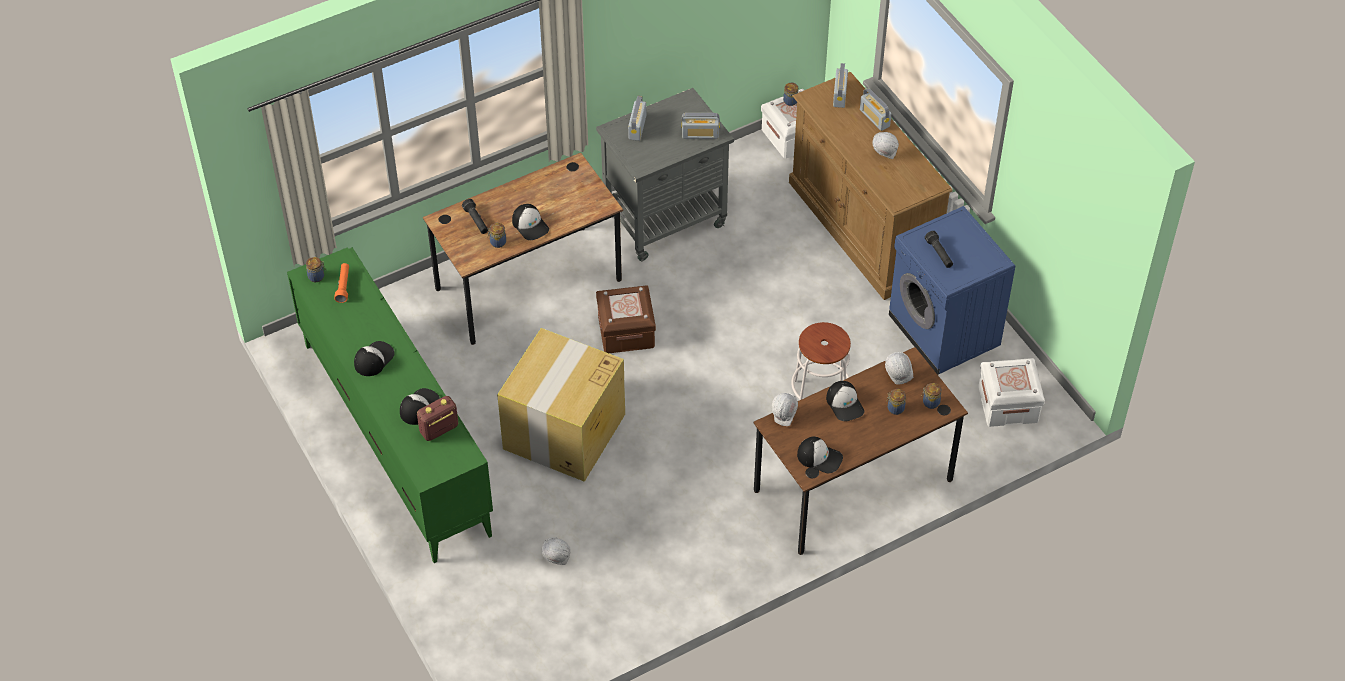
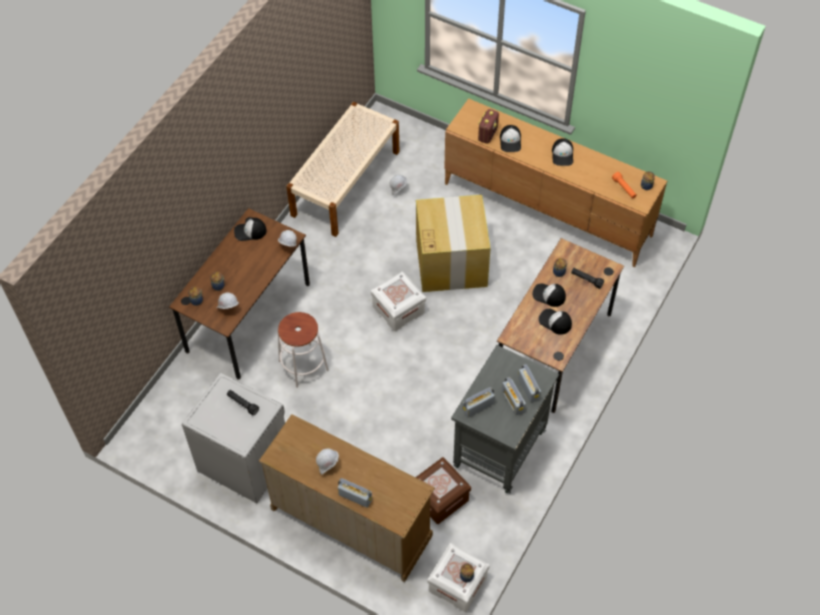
camera: 150 degrees right, 5 degrees up
green cabinet [287,247,493,563] -> brown cabinet [444,98,667,267]
brown storage box [596,285,656,353] -> brown storage box moved to [415,457,471,524]
cap [826,381,864,421] -> cap moved to [539,309,572,334]
radio [833,63,848,108] -> radio moved to [502,377,526,415]
blue washing machine [889,206,1015,375] -> white washing machine [182,372,285,503]
white storage box [978,358,1045,427] -> white storage box moved to [371,271,426,331]
none -> beige bench [286,102,400,237]

